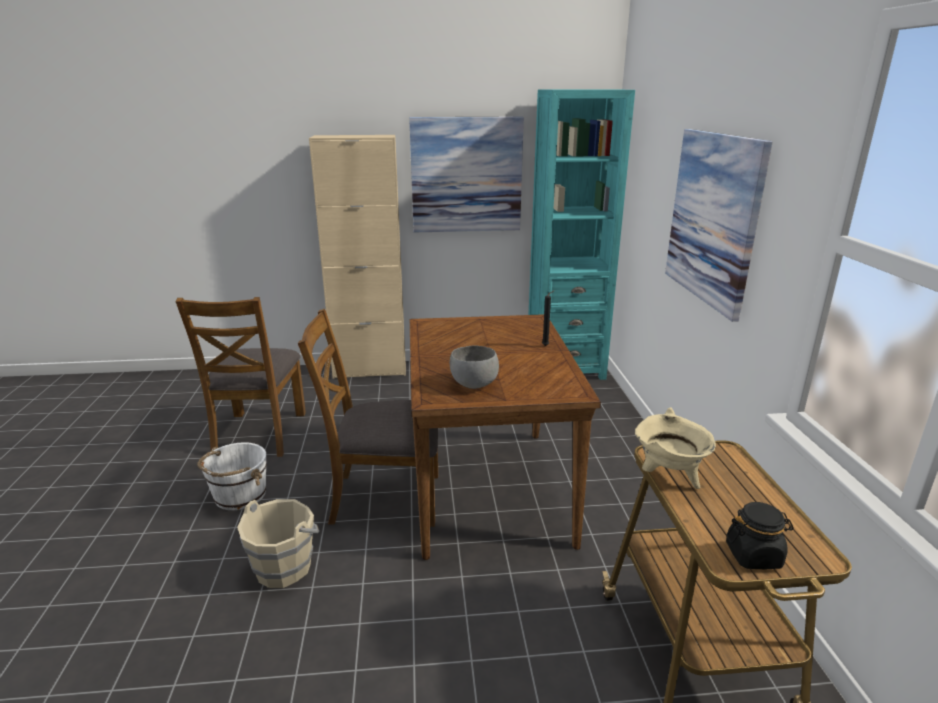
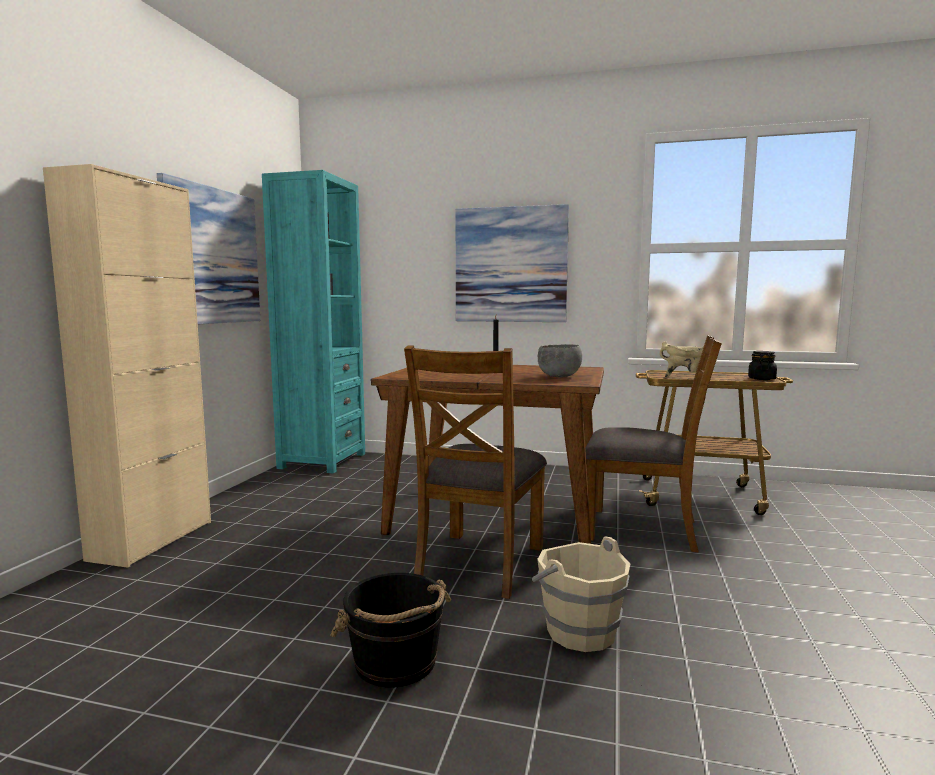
camera: 70 degrees left, 15 degrees down
brown chair [175,297,306,457] -> brown chair moved to [585,335,722,552]
white bucket [197,442,266,510] -> black bucket [330,573,451,688]

